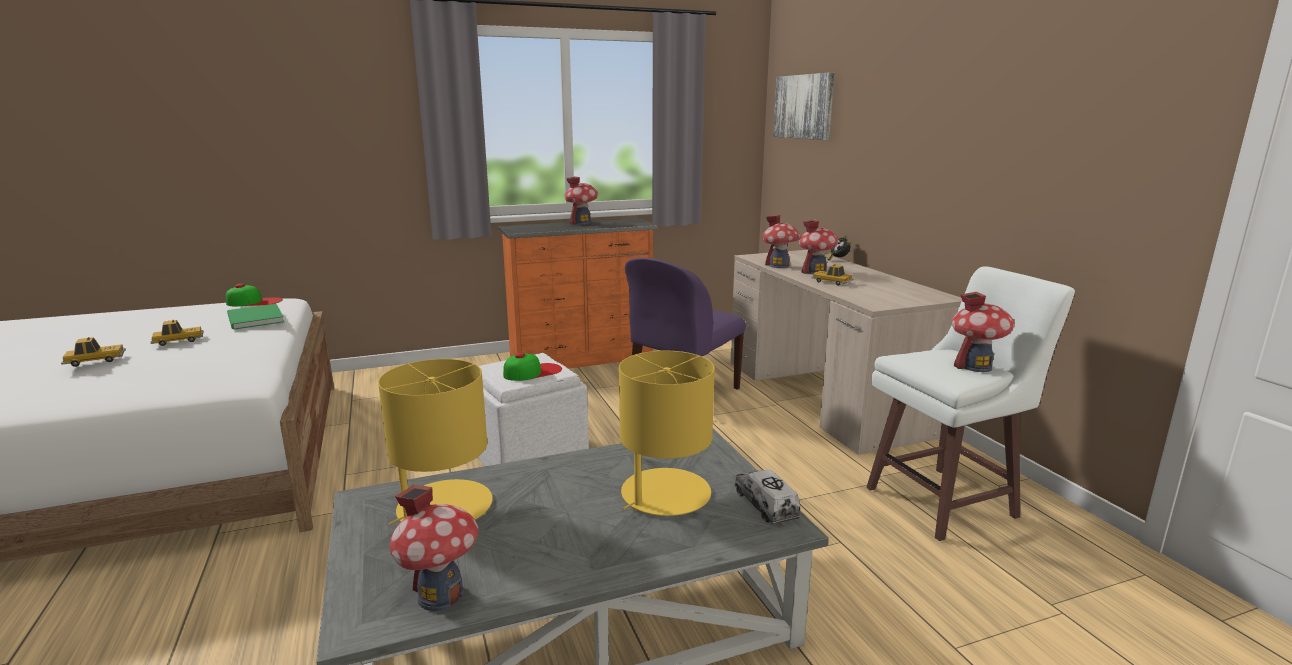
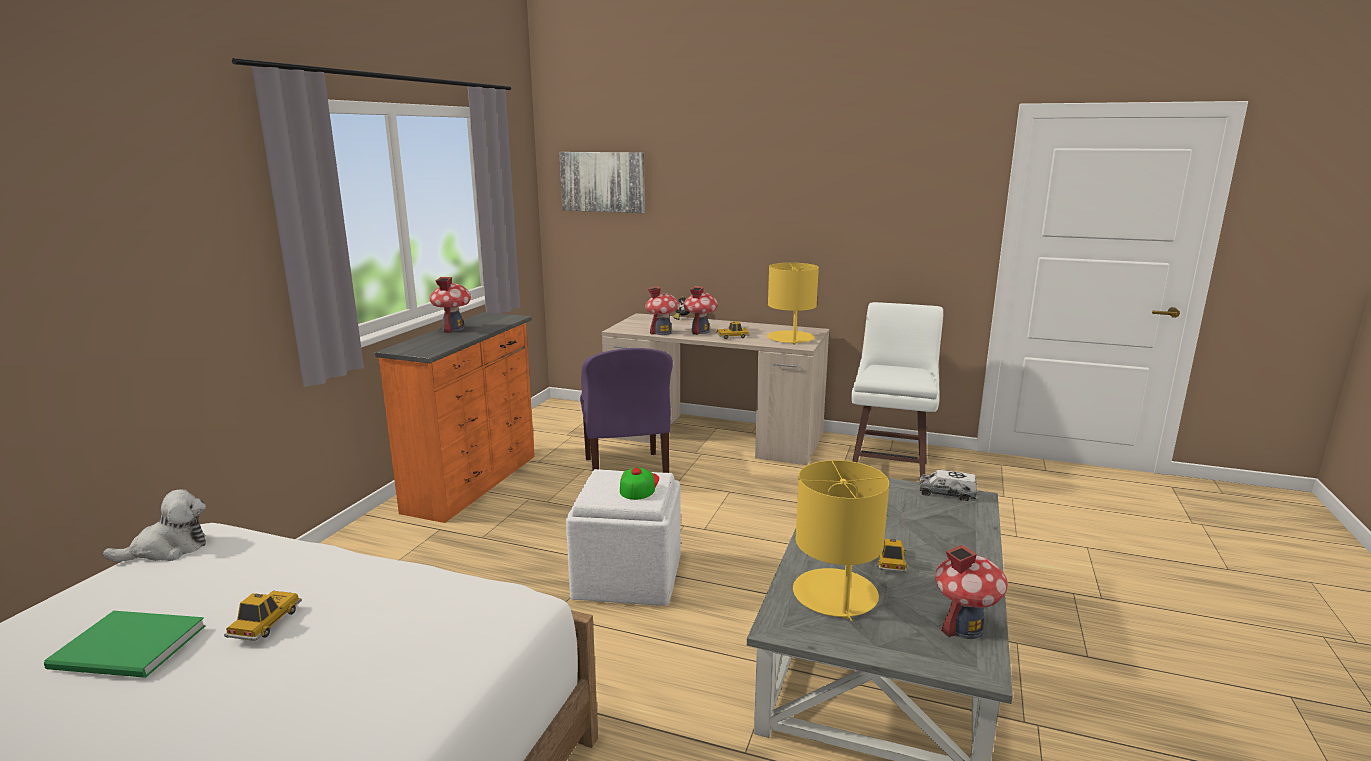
camera: 50 degrees left, 0 degrees up
toy car [61,337,126,367] -> toy car moved to [877,539,907,573]
cap [226,284,283,306] -> plush toy [103,489,206,562]
green book [227,304,284,330] -> green book moved to [44,611,205,678]
yellow table lamp [619,351,715,516] -> yellow table lamp moved to [767,263,819,345]
toy house [952,292,1015,372] -> none

